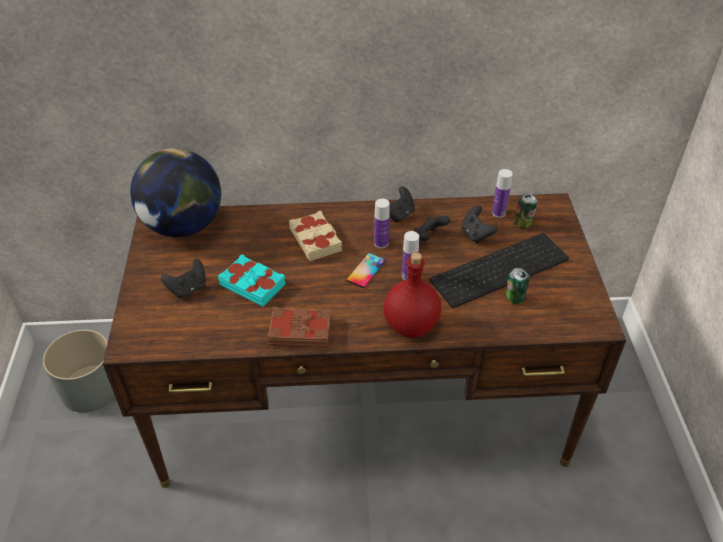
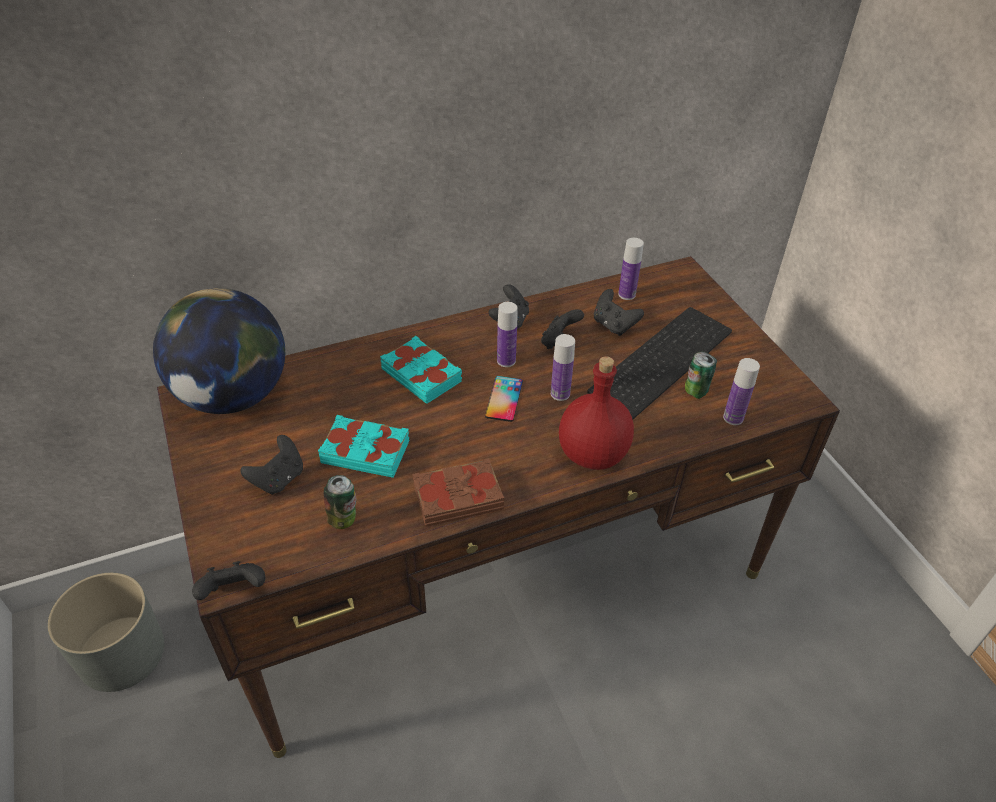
camera: 20 degrees left, 0 degrees up
beige book [289,211,342,261] -> turquoise book [380,336,462,404]
can [513,194,538,229] -> can moved to [324,475,356,529]
none -> black game controller [192,561,265,600]
none -> bottle [723,358,760,425]

